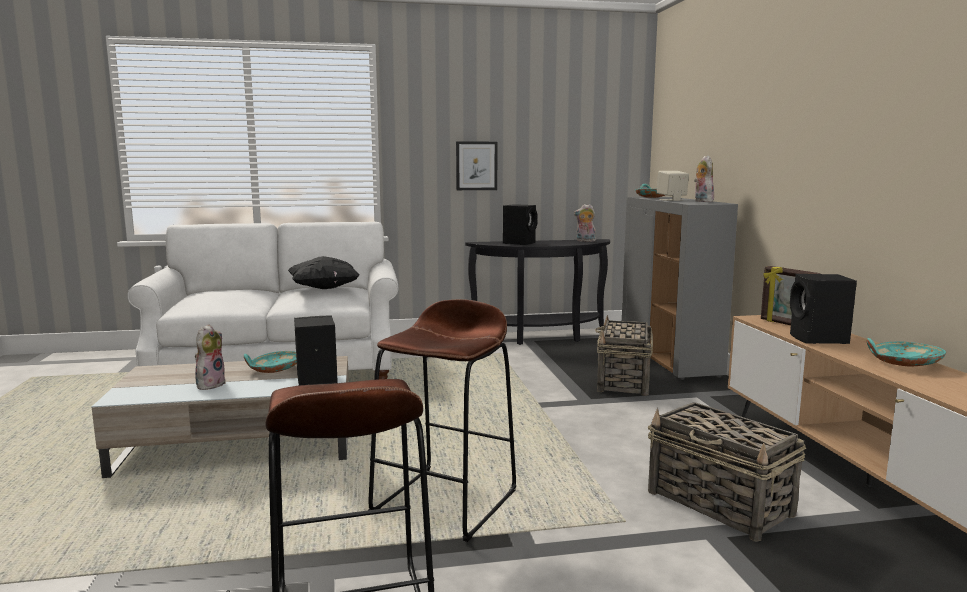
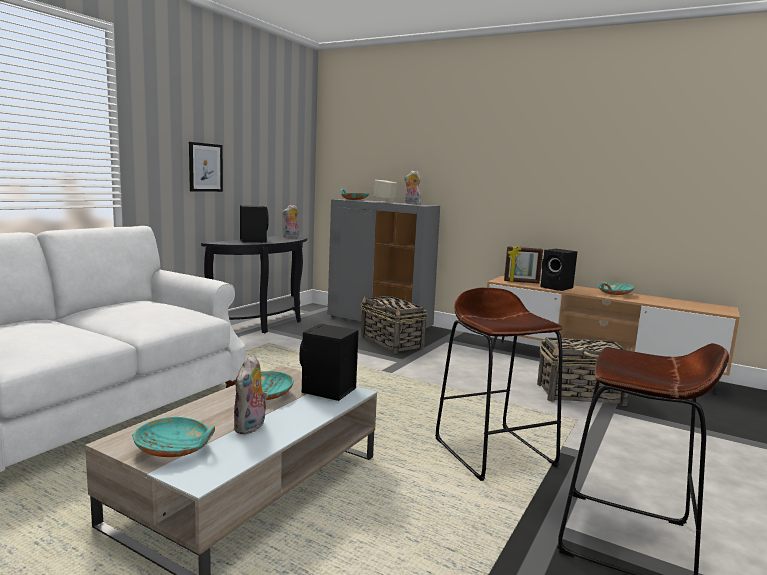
camera: 50 degrees left, 0 degrees up
plush toy [195,324,226,390] -> plush toy turned 135 degrees counterclockwise [233,354,268,434]
black pillow [288,256,360,289] -> none
none -> turquoise bowl [132,417,215,457]

